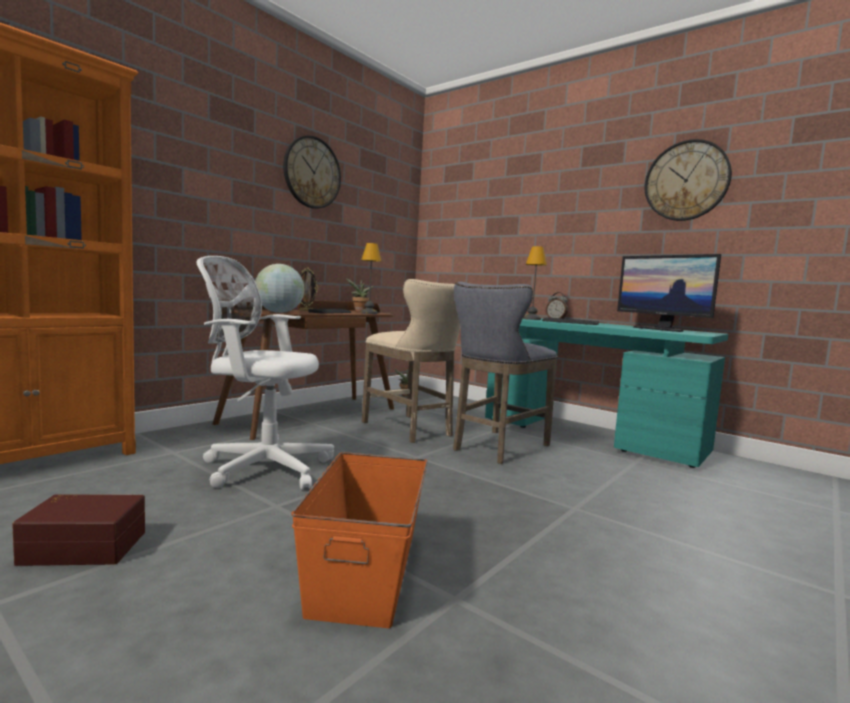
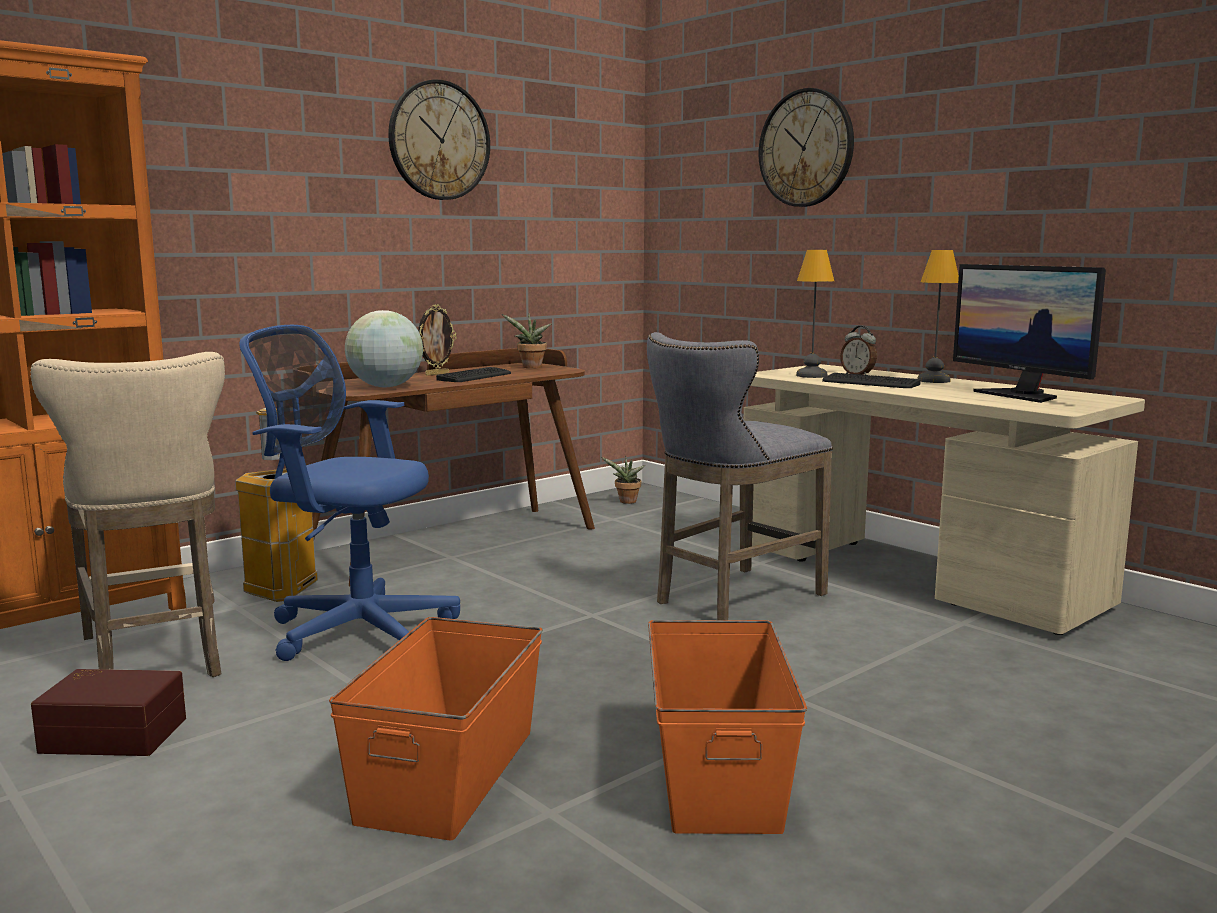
camera: 10 degrees right, 5 degrees up
white office chair [197,256,334,490] -> blue office chair [239,325,460,661]
table lamp [360,243,381,314] -> table lamp moved to [917,250,959,383]
beige stool [362,279,461,443] -> beige stool moved to [30,352,225,677]
turquoise desk [485,318,728,468] -> beige desk [744,364,1145,635]
wall clock [645,139,732,221] -> wall clock moved to [758,88,854,207]
none -> trash can [235,408,318,602]
none -> orange storage box [648,620,807,834]

